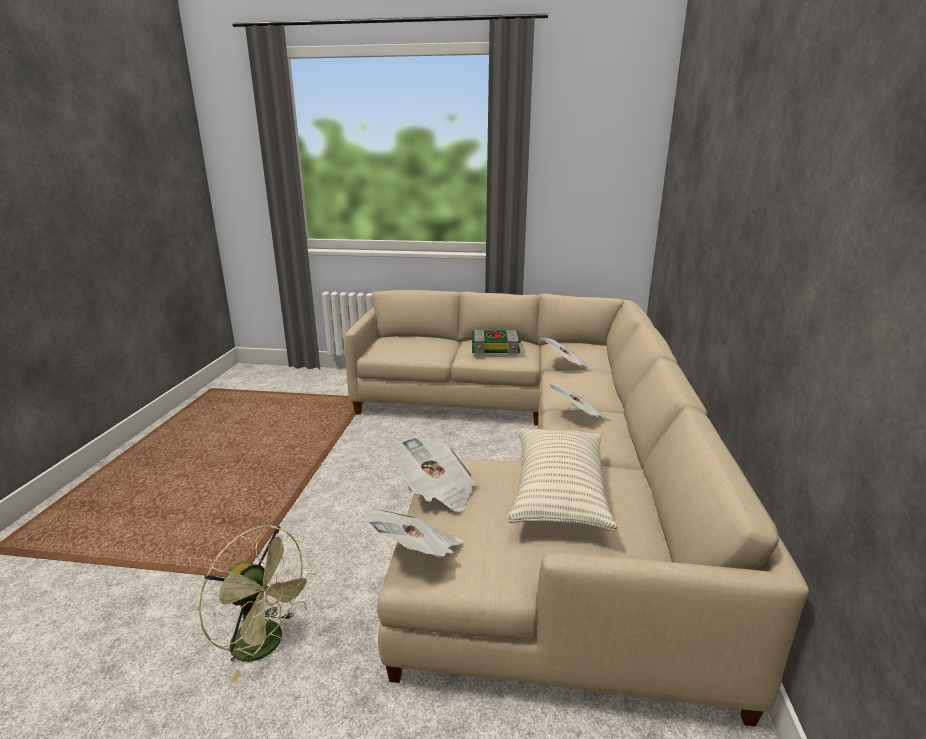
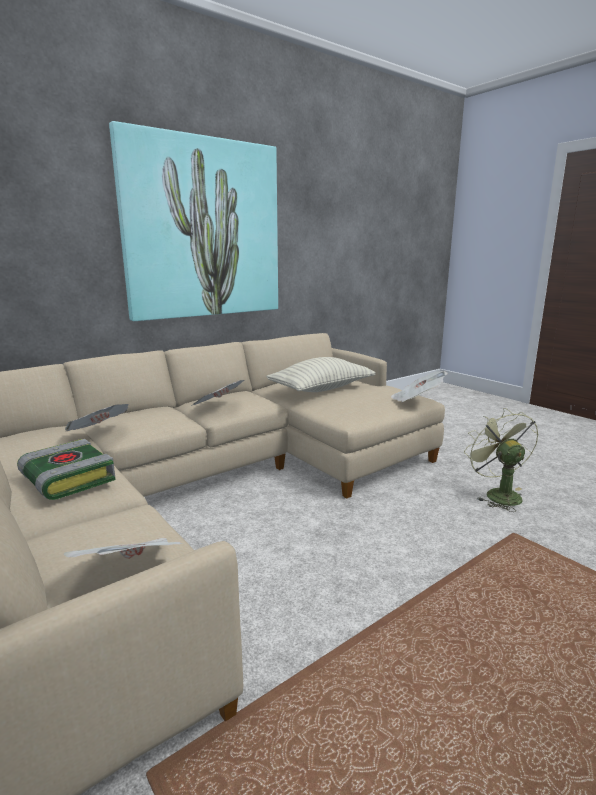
camera: 135 degrees left, 5 degrees down
newspaper [395,437,477,512] -> newspaper moved to [64,538,186,559]
none -> picture [109,121,278,321]

